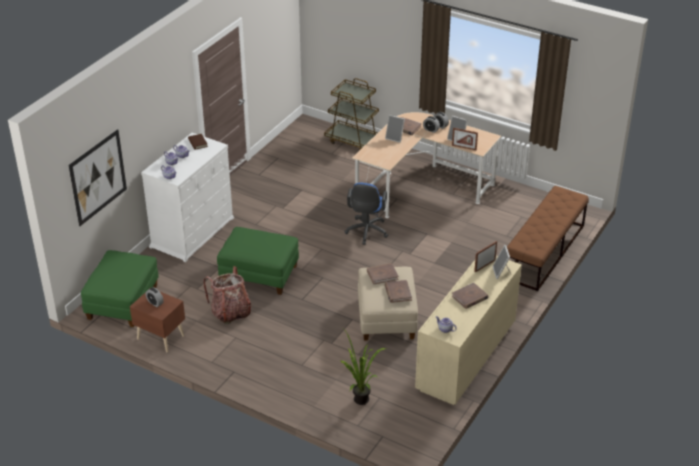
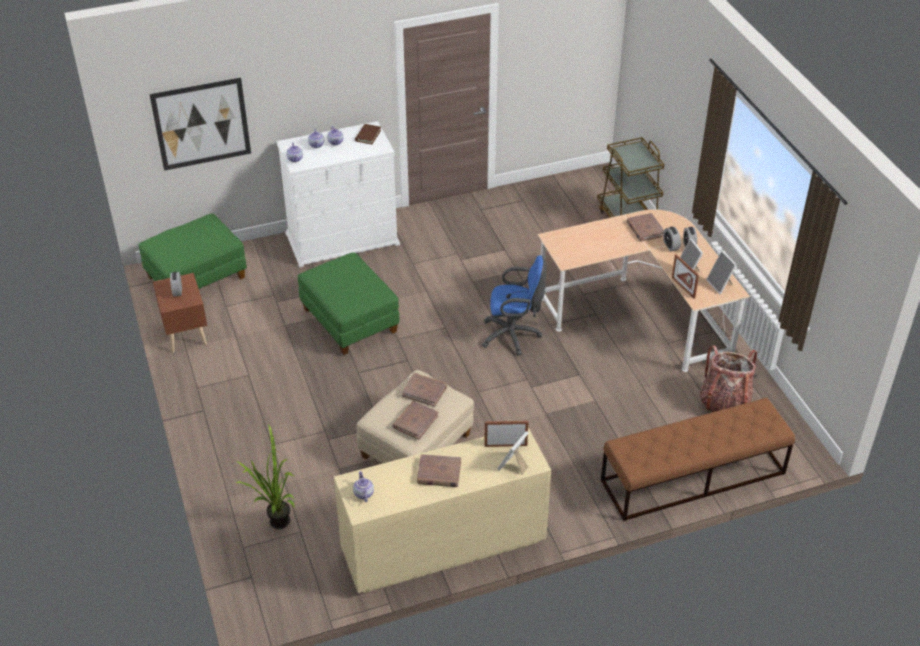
camera: 40 degrees right, 5 degrees up
backpack [203,266,252,324] -> backpack moved to [700,345,757,413]
blue office chair [344,183,388,245] -> blue office chair turned 135 degrees counterclockwise [482,255,547,356]
picture frame [385,115,405,143] -> picture frame moved to [706,250,737,294]

